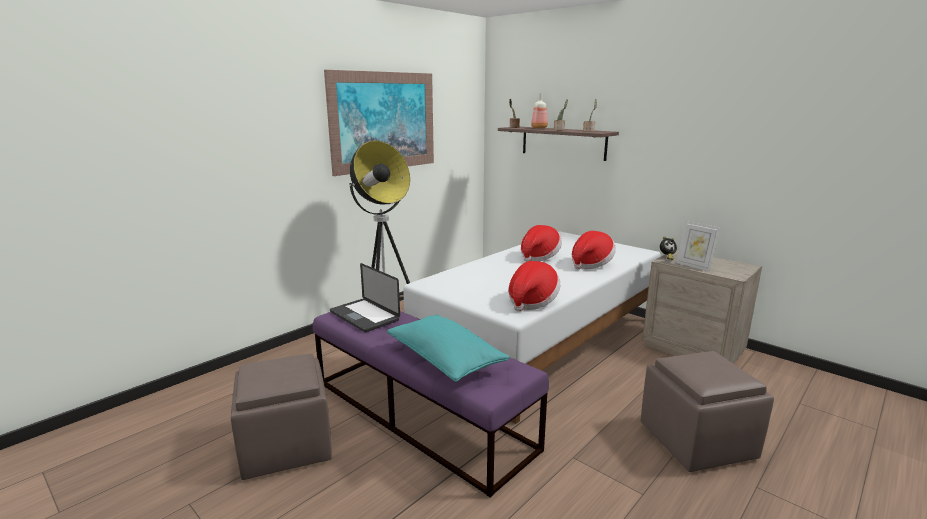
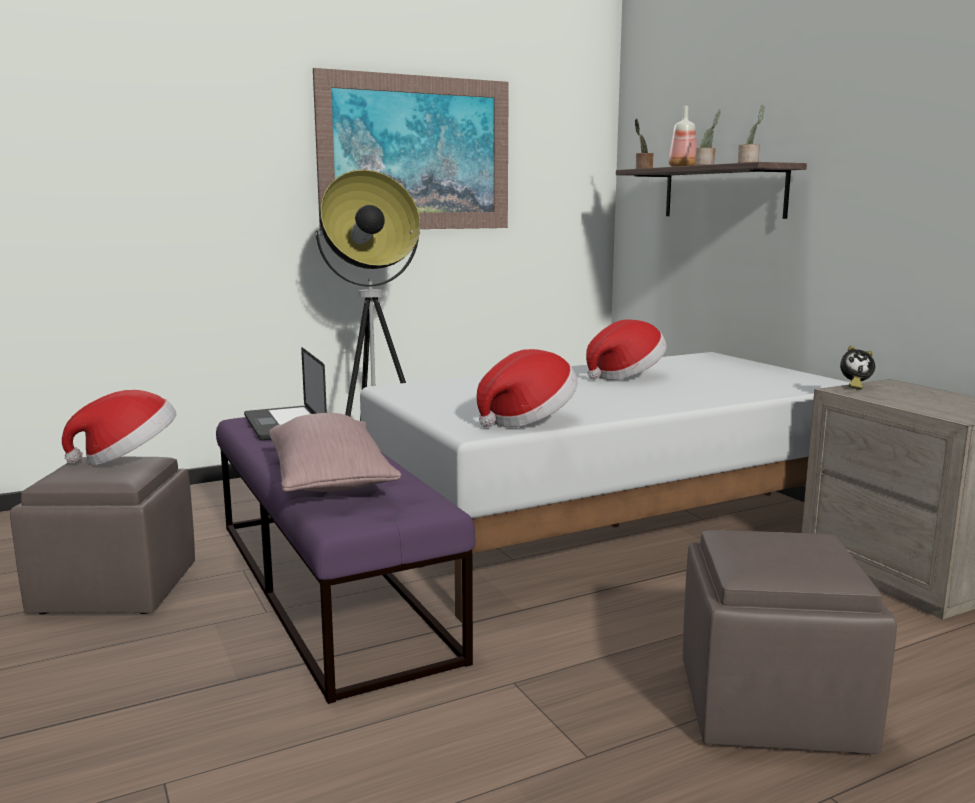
camera: 20 degrees right, 5 degrees down
turquoise pillow [387,314,509,382] -> pink pillow [269,413,401,492]
hat [572,231,616,269] -> hat moved to [62,390,176,465]
picture frame [676,221,720,272] -> none

